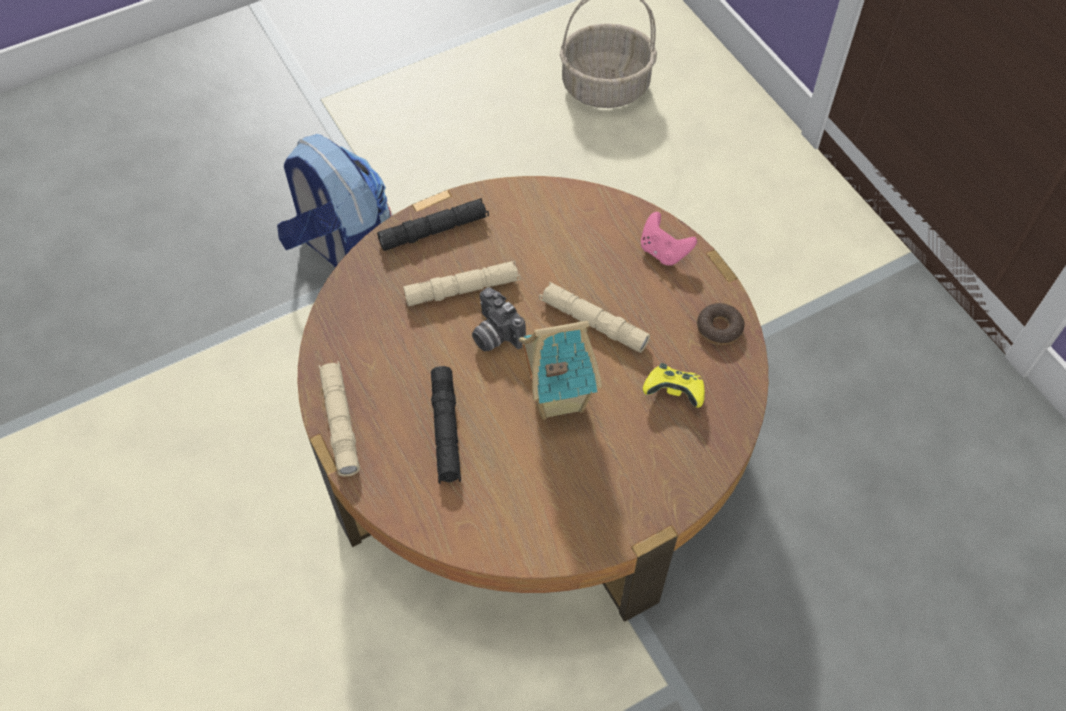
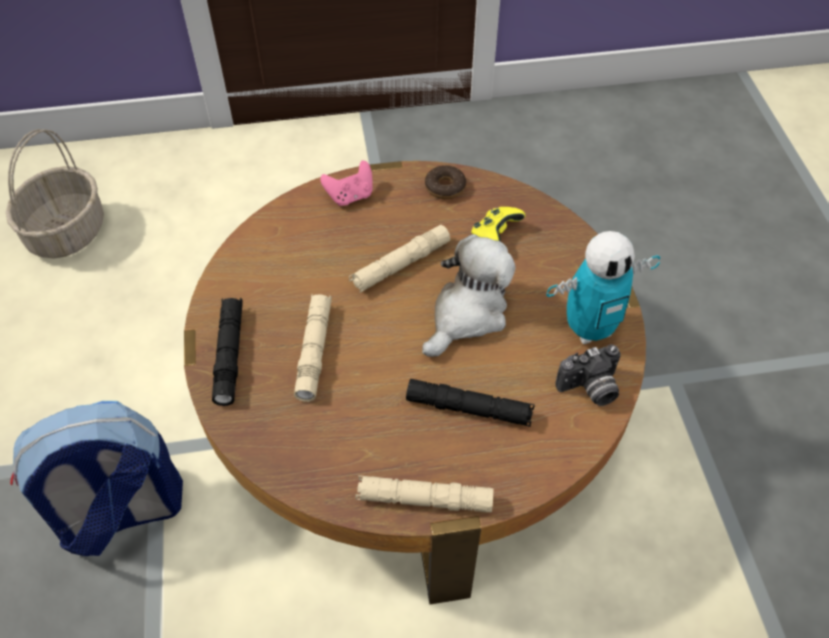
camera: 70 degrees left, 5 degrees down
camera [472,288,526,352] -> camera moved to [555,344,621,406]
toy house [519,321,602,420] -> plush toy [422,234,515,357]
none -> toy robot [546,231,660,344]

